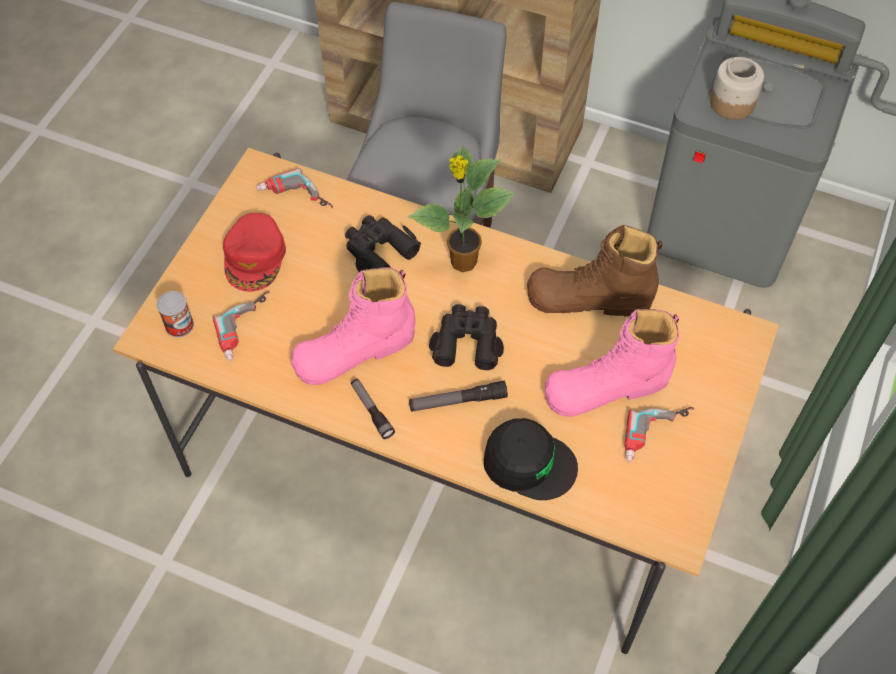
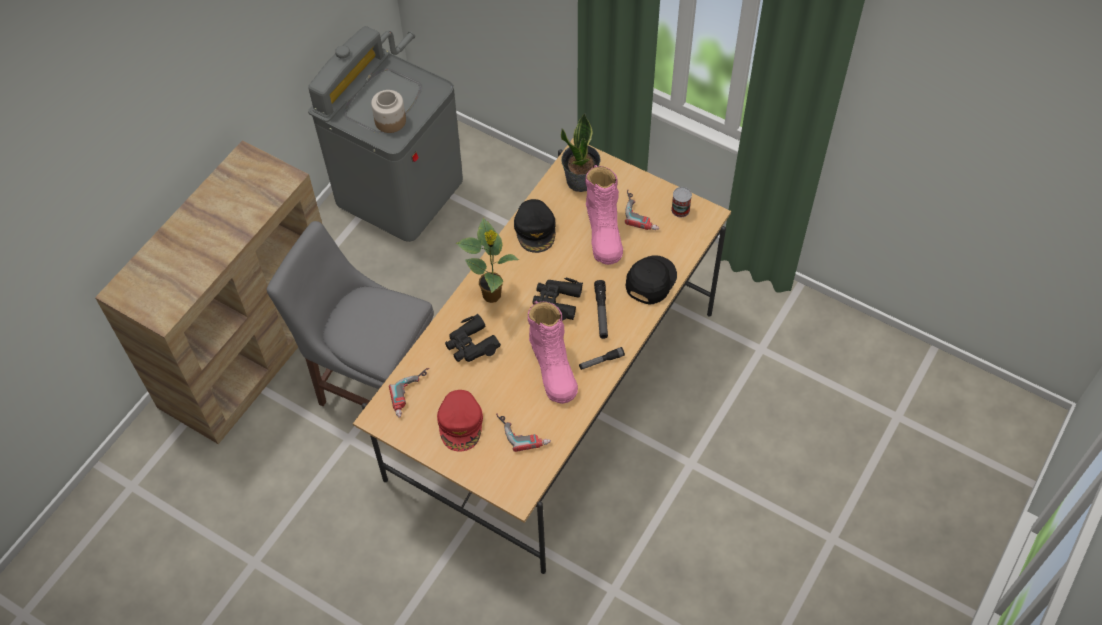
camera: 80 degrees left, 0 degrees up
can [157,291,194,337] -> can moved to [671,187,692,217]
red cap [223,213,286,292] -> red cap turned 75 degrees clockwise [437,390,483,452]
brown boot [527,225,663,316] -> black cap [514,199,555,253]
none -> potted plant [561,113,601,192]

